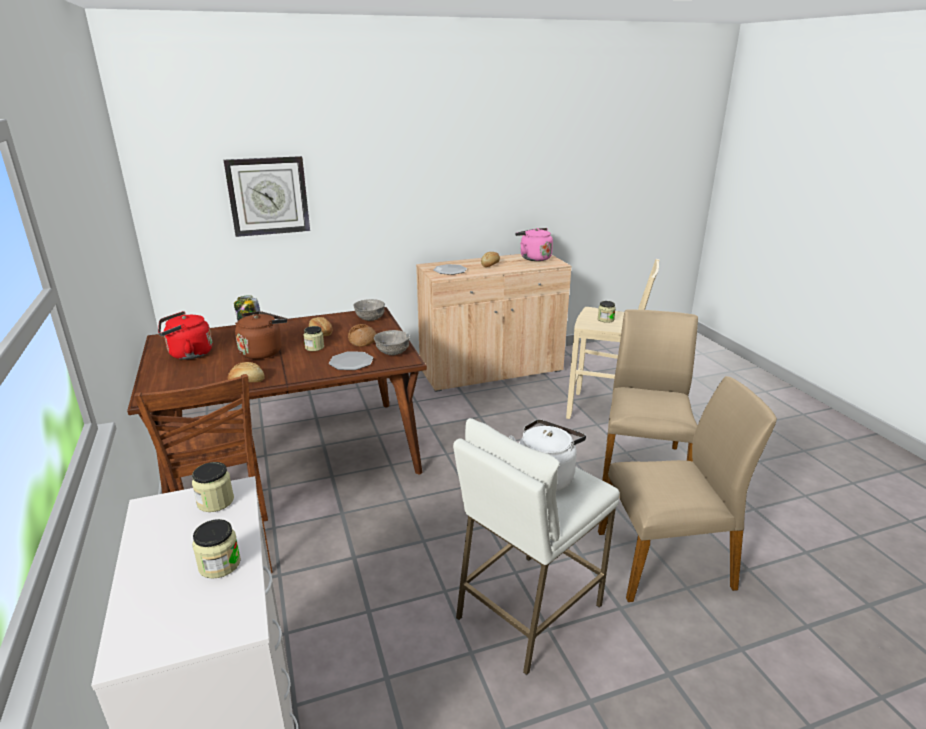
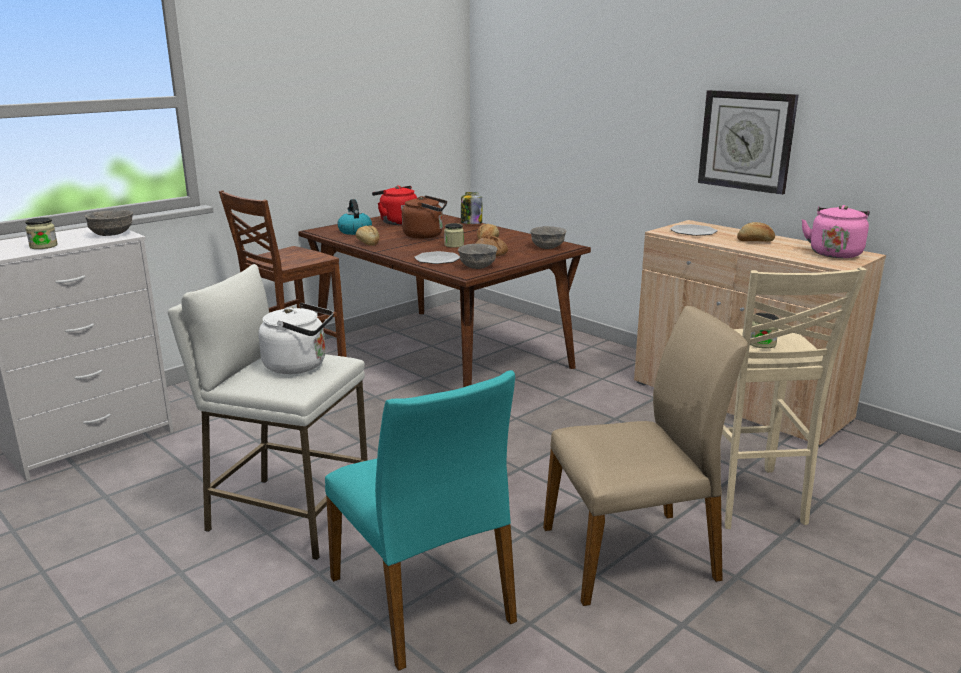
camera: 65 degrees right, 5 degrees down
jar [192,462,234,512] -> grey bowl [85,210,133,236]
wall clock [224,156,310,237] -> wall clock moved to [698,90,798,195]
beige chair [598,376,777,602] -> turquoise chair [325,370,517,671]
none -> kettle [338,199,372,235]

